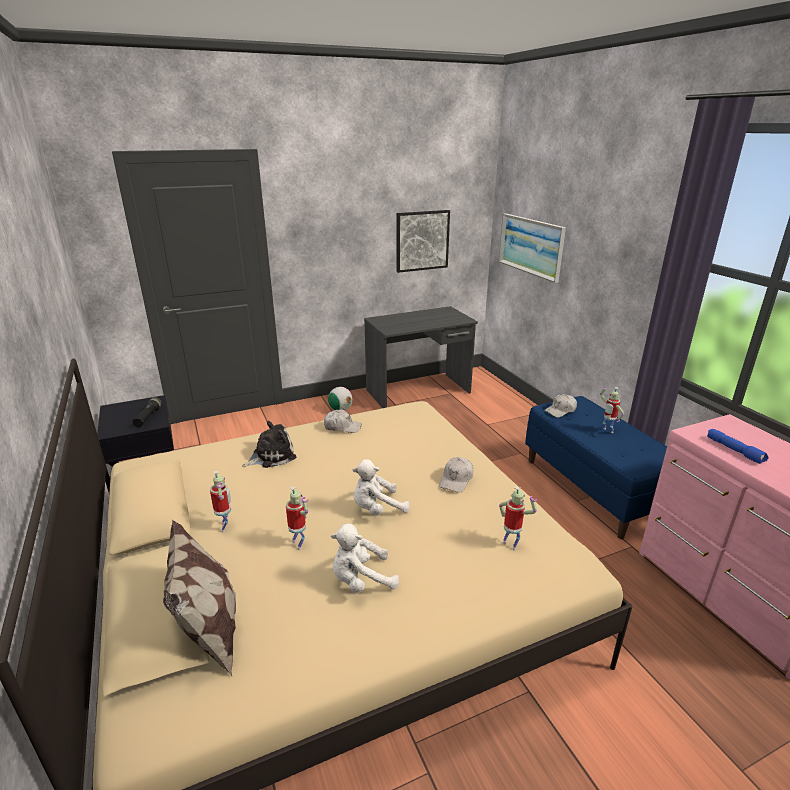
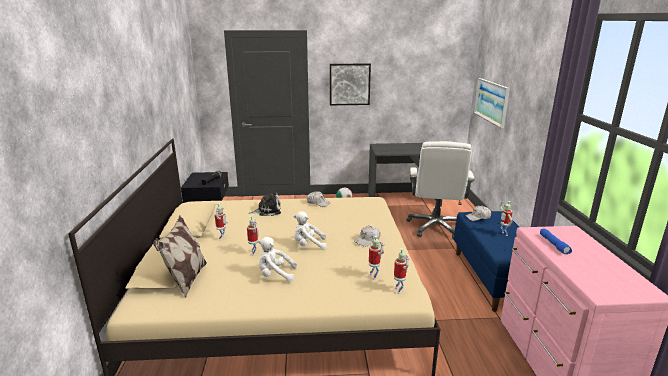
camera: 20 degrees right, 5 degrees down
picture [396,210,450,273] -> picture moved to [330,64,371,105]
none -> toy robot [394,248,410,294]
none -> white office chair [406,141,474,239]

